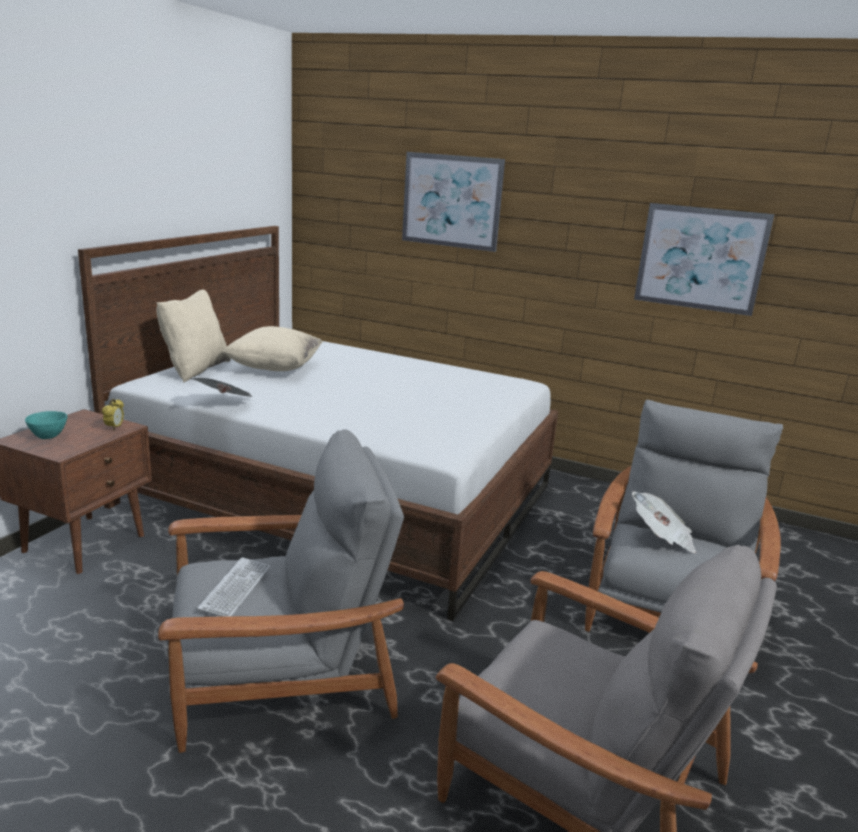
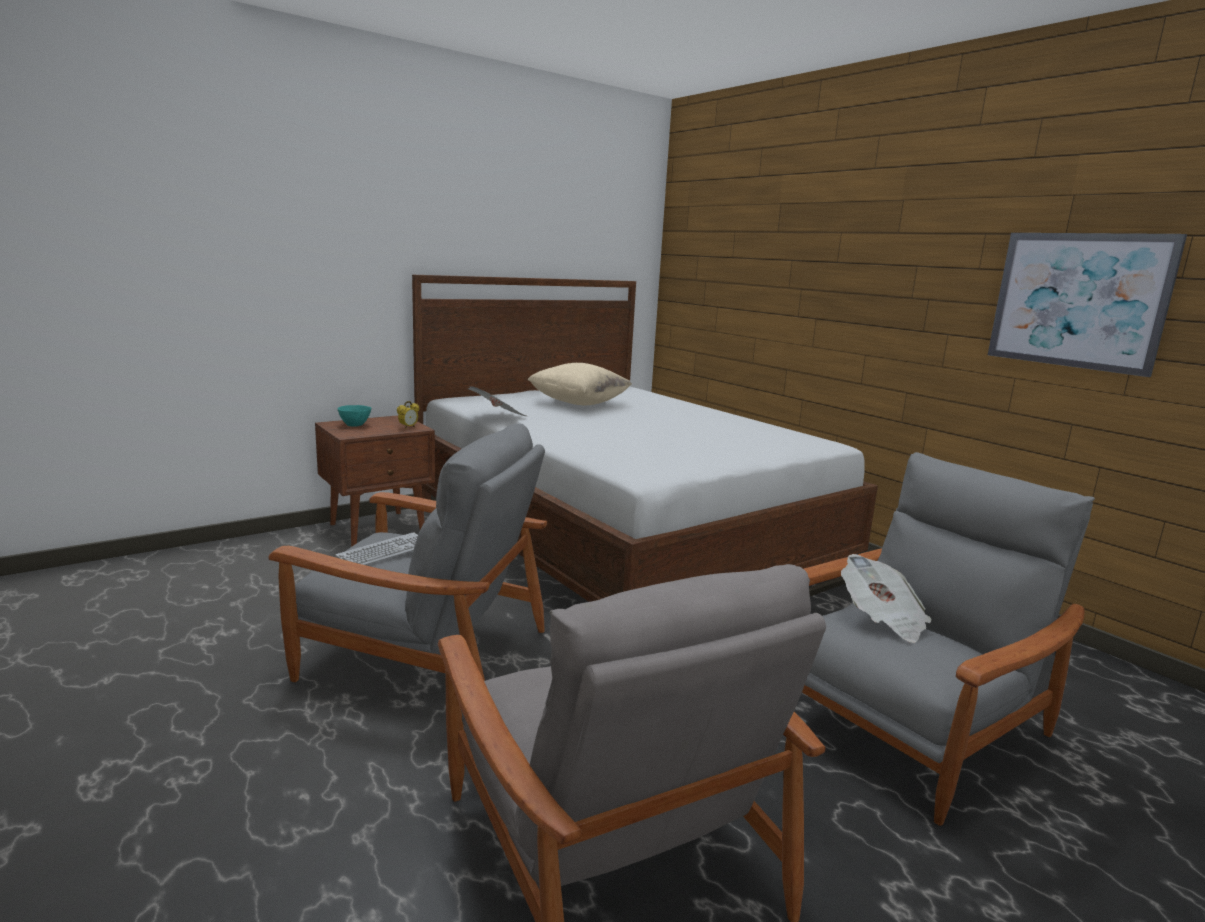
camera: 30 degrees right, 5 degrees down
beige pillow [156,289,231,383] -> none
picture [402,152,505,252] -> none

